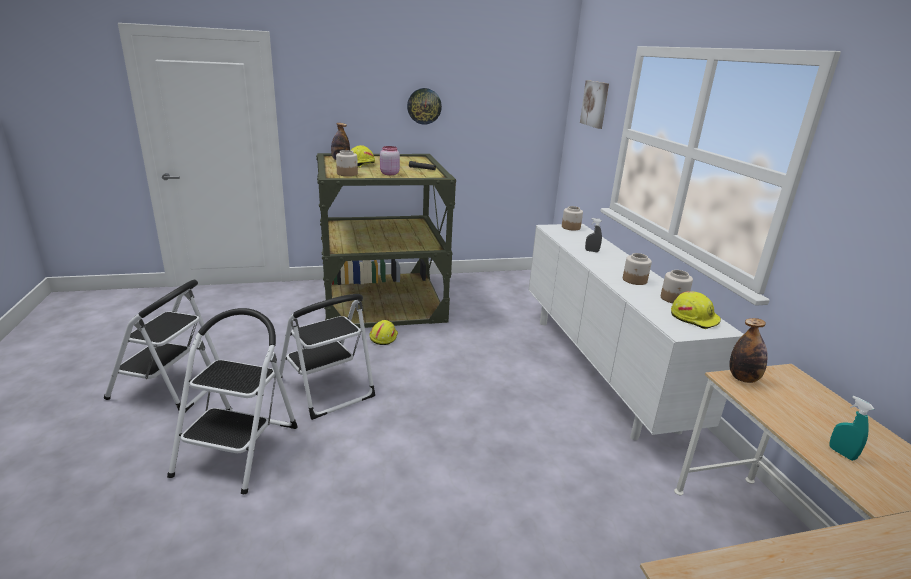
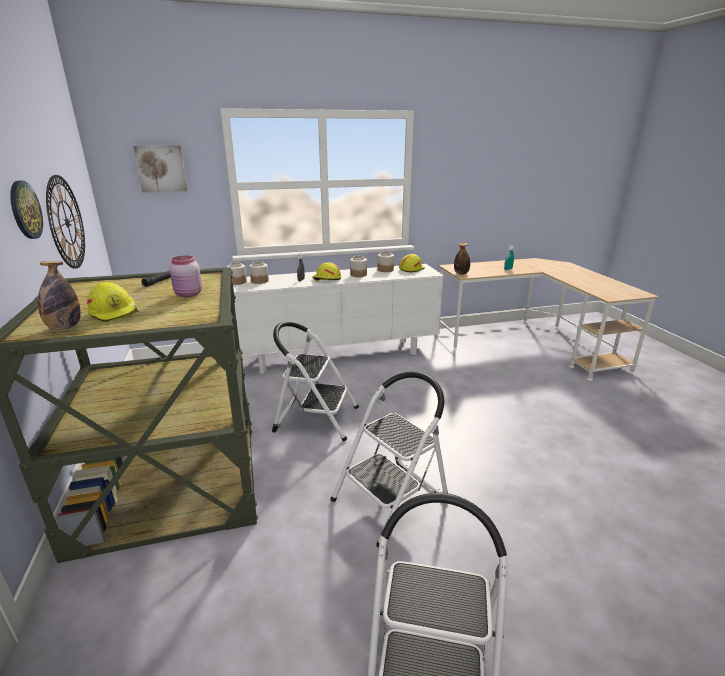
camera: 90 degrees left, 0 degrees up
step ladder [167,308,297,494] -> step ladder moved to [272,321,359,441]
jar [336,150,358,176] -> jar moved to [249,261,269,284]
yellow hard hat [369,320,398,345] -> yellow hard hat moved to [312,262,341,282]
none -> wall clock [46,175,85,269]

